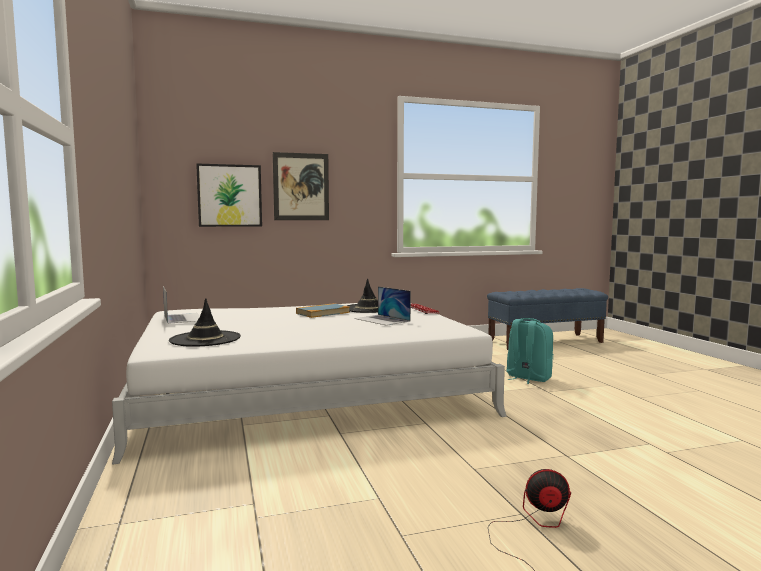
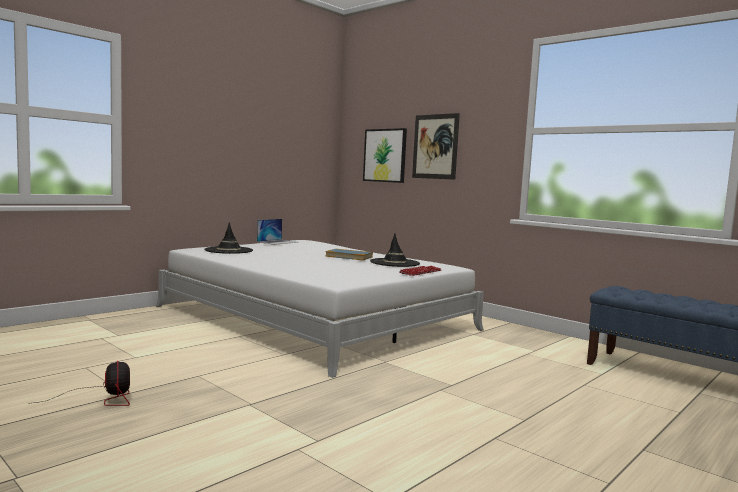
camera: 60 degrees right, 0 degrees up
laptop [355,286,411,326] -> none
turquoise backpack [506,318,553,384] -> none

